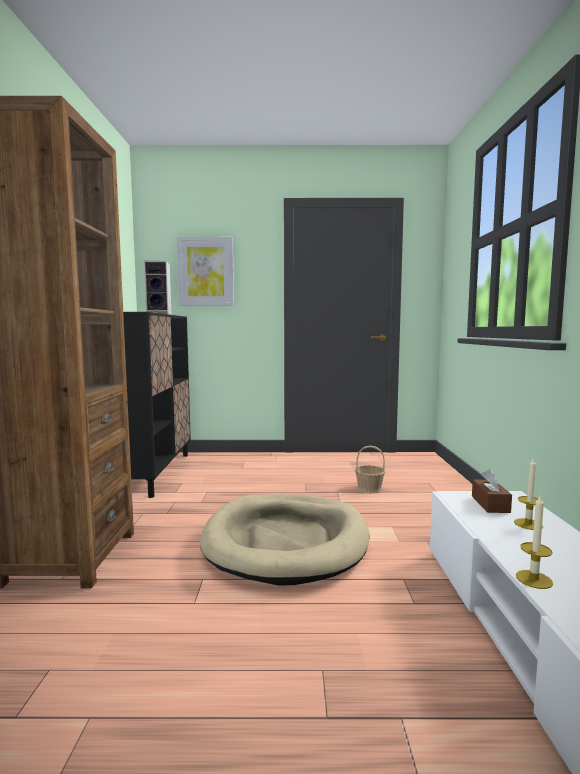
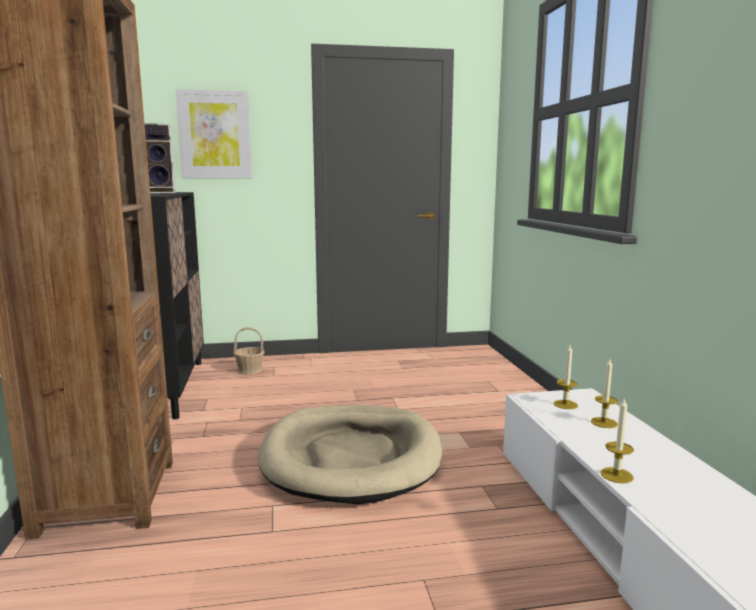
camera: 10 degrees left, 5 degrees up
basket [355,446,386,493] -> basket moved to [234,327,264,374]
brown tissue box [472,469,512,513] -> candle [553,345,578,409]

